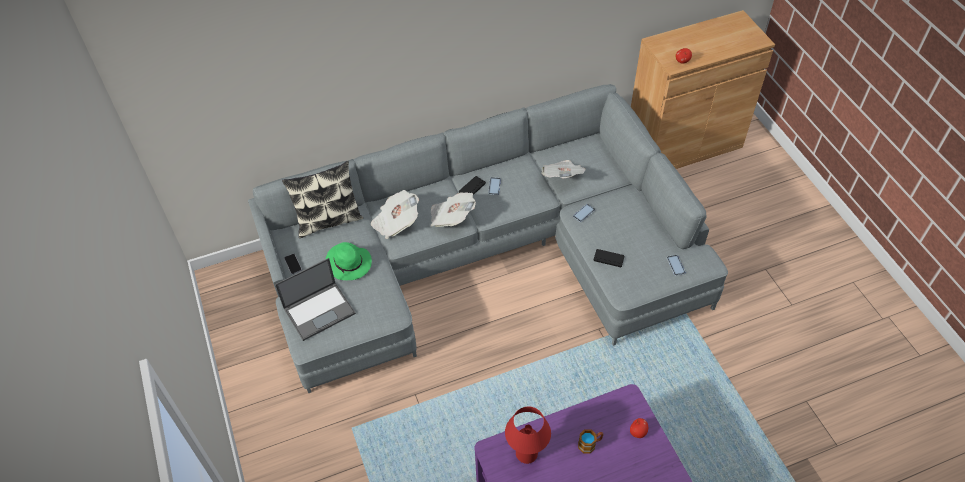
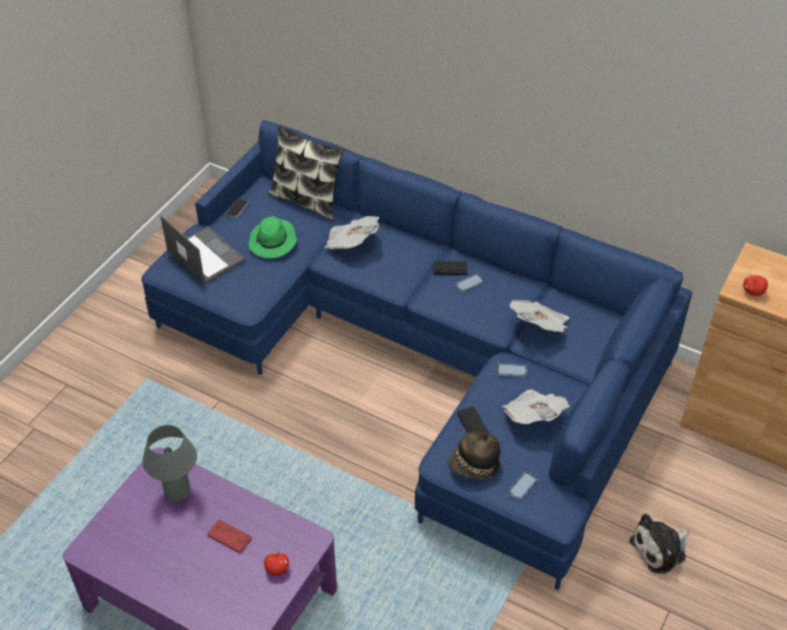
camera: 50 degrees right, 5 degrees down
grey sofa [248,84,728,393] -> blue sofa [141,120,693,590]
laptop [275,258,356,341] -> laptop turned 150 degrees counterclockwise [160,215,246,285]
newspaper [431,192,476,227] -> newspaper moved to [502,389,570,424]
red table lamp [505,406,551,464] -> grey table lamp [142,425,197,502]
mug [578,429,604,454] -> red game controller [207,519,252,553]
none -> hat [449,431,500,479]
none -> plush toy [629,513,689,574]

